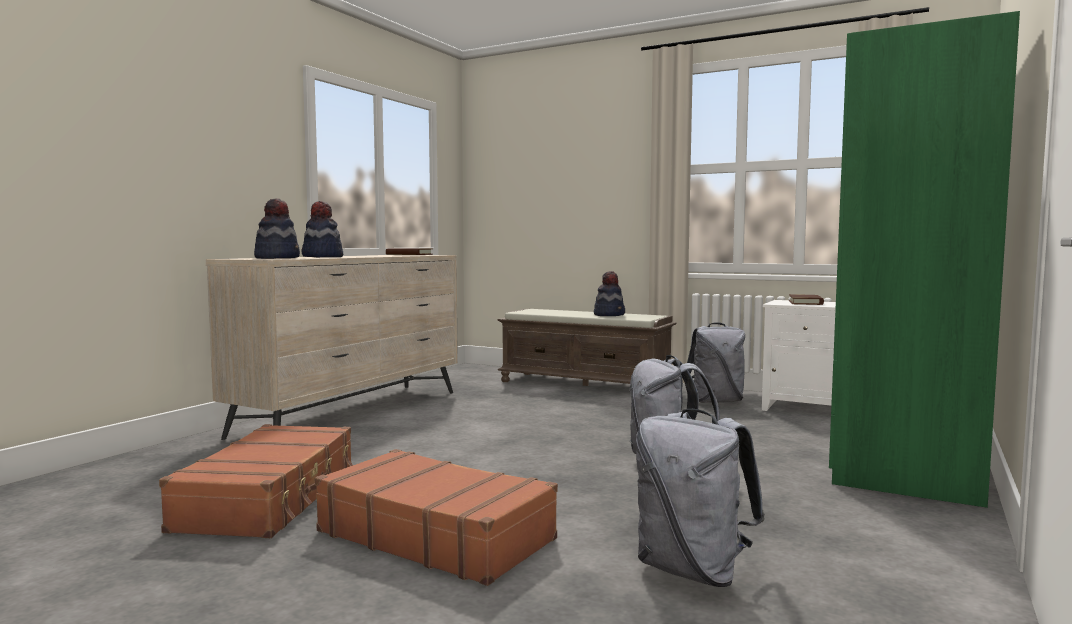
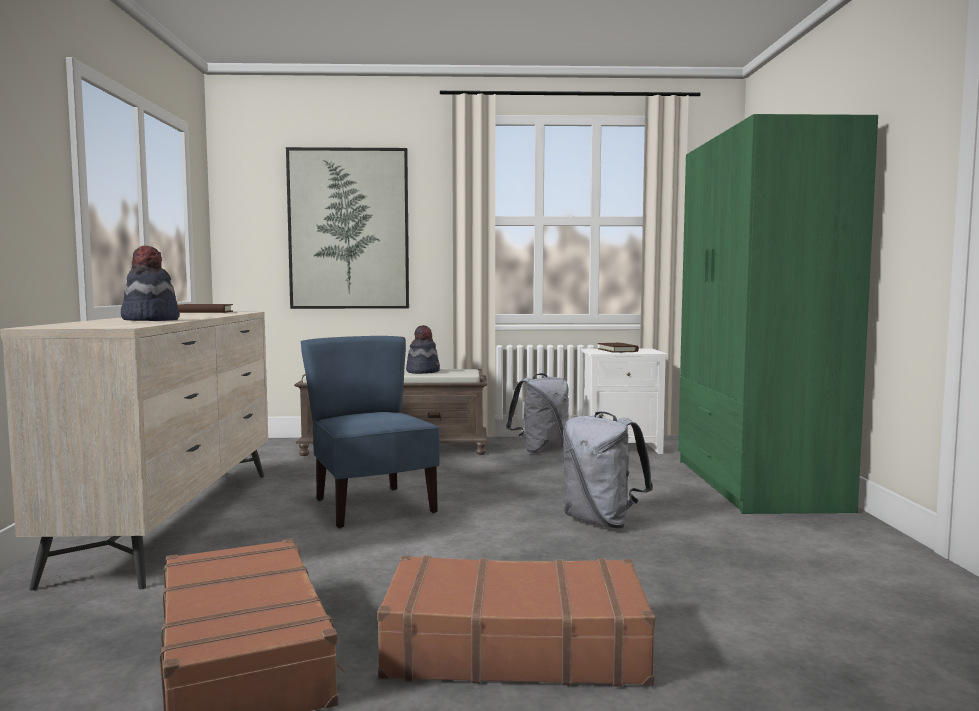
camera: 30 degrees left, 0 degrees up
hat [254,198,300,259] -> none
grey backpack [636,409,765,587] -> none
none -> picture [286,147,409,309]
none -> blue chair [301,336,440,529]

